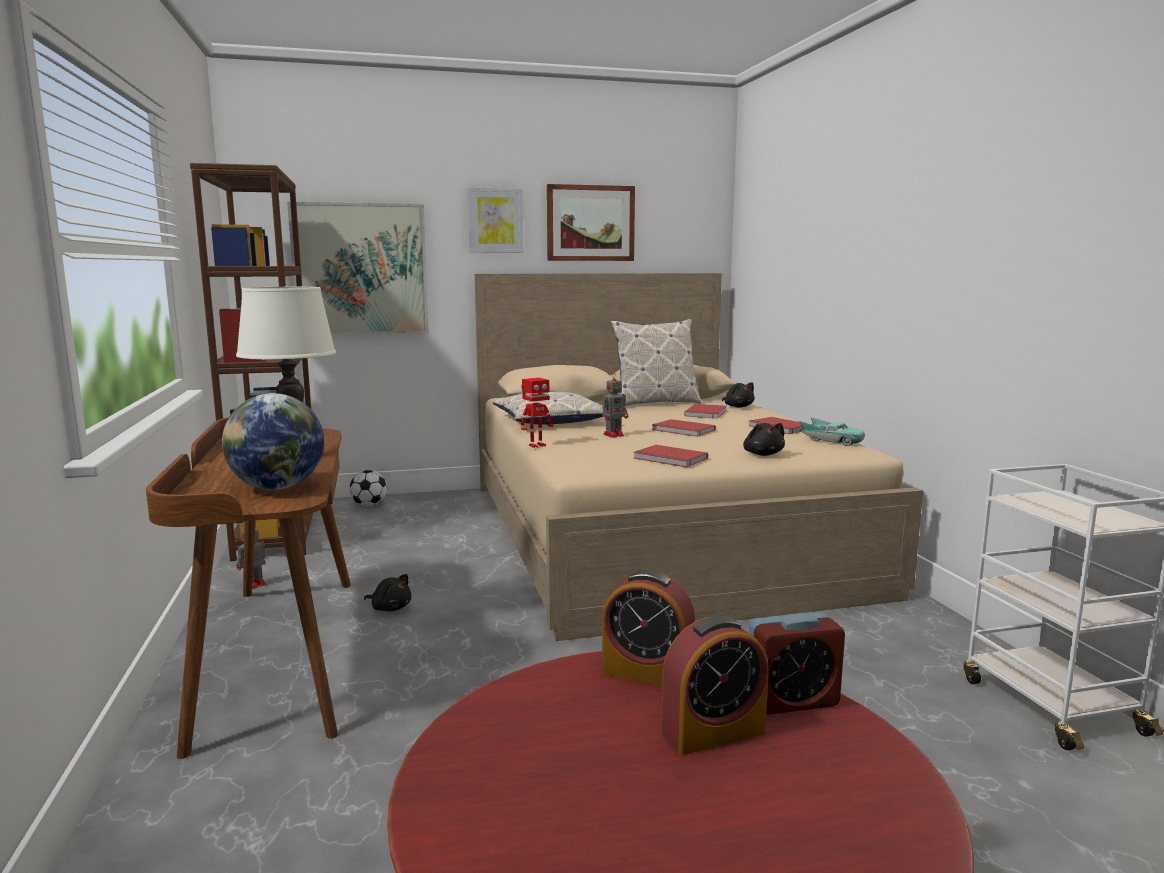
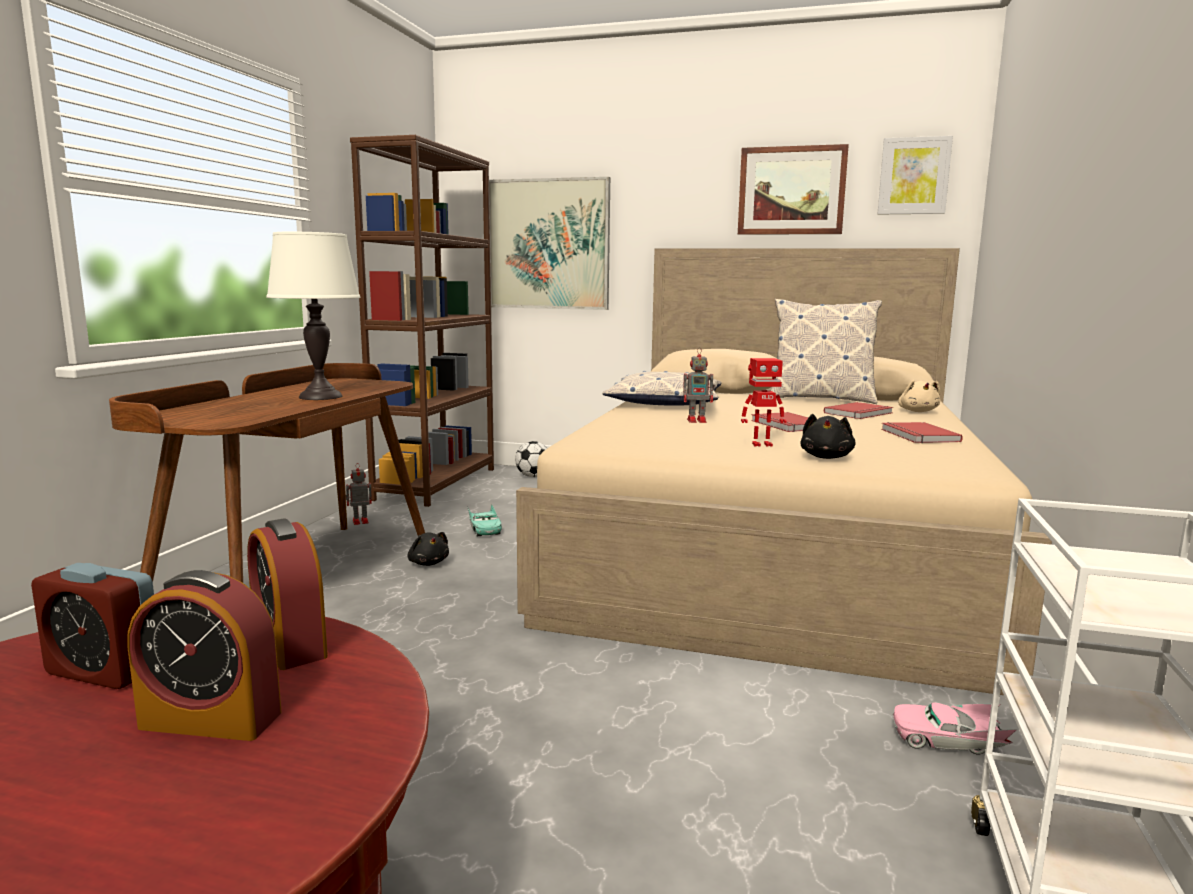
camera: 30 degrees right, 0 degrees up
globe [222,393,324,490] -> none
picture [467,187,523,253] -> picture moved to [878,136,953,214]
toy robot [521,378,554,448] -> toy robot moved to [741,358,787,447]
red book [634,445,708,467] -> none
black plush toy [722,382,755,408] -> beige plush toy [898,380,940,412]
alarm clock [749,613,845,715] -> alarm clock moved to [31,563,154,689]
turquoise toy car [799,417,865,446] -> turquoise toy car moved to [467,504,502,536]
none -> pink toy car [893,703,1017,755]

